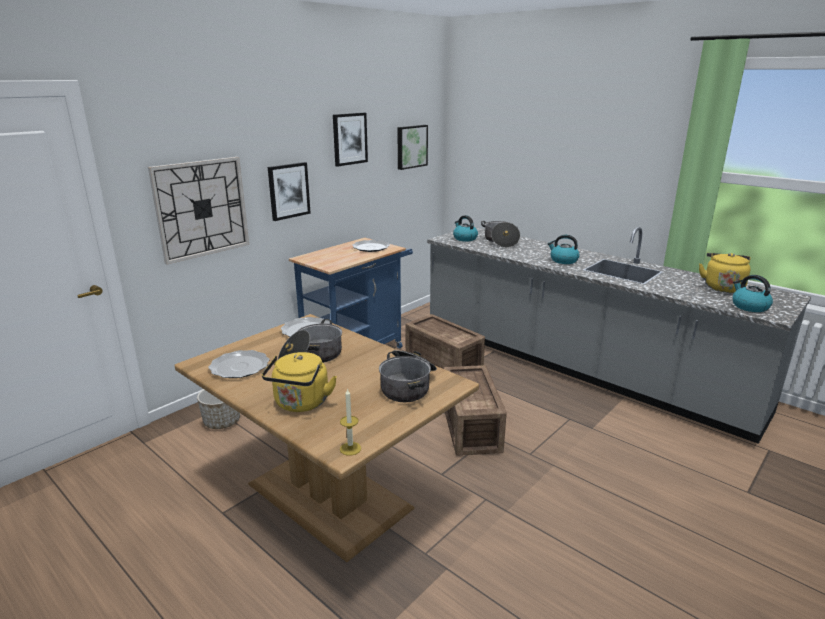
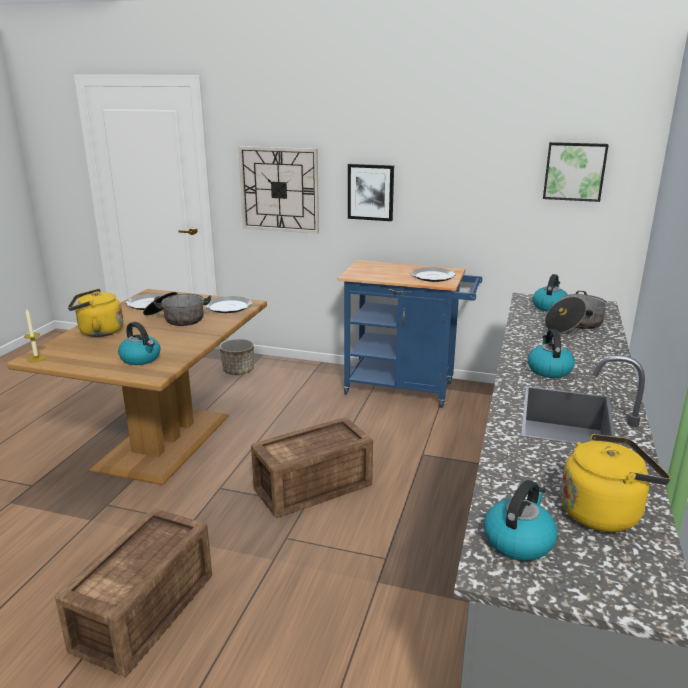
camera: 65 degrees right, 0 degrees up
picture [333,113,368,167] -> none
cooking pot [379,350,437,402] -> kettle [118,322,160,365]
crate [406,314,485,369] -> crate moved to [55,508,212,677]

